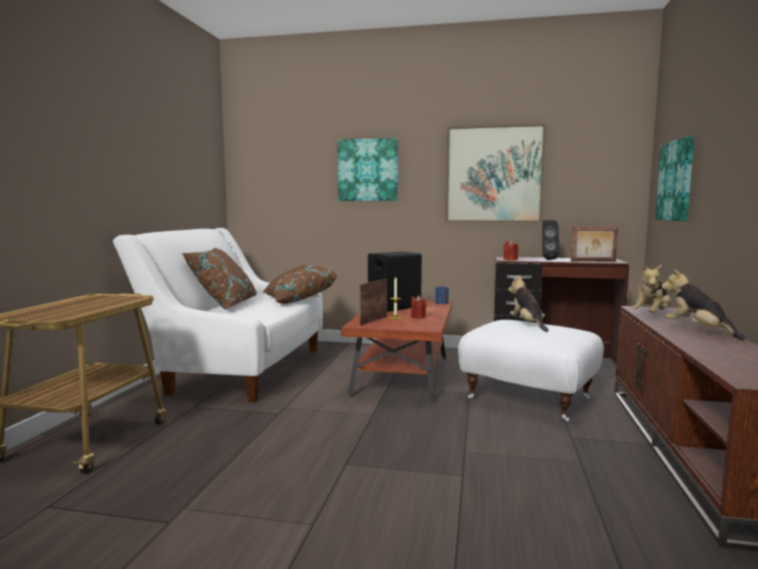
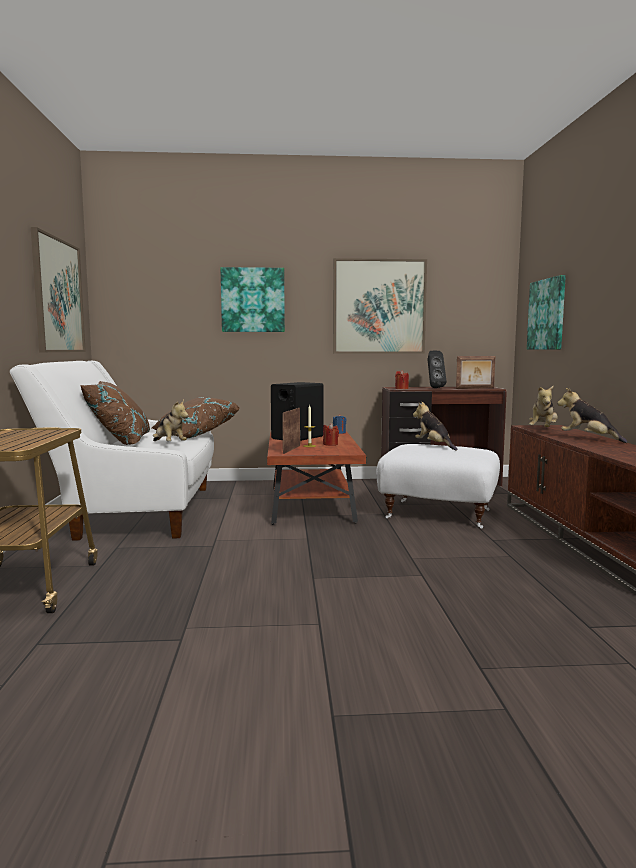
camera: 15 degrees left, 0 degrees up
none -> picture [31,227,86,352]
none -> plush toy [153,400,189,441]

